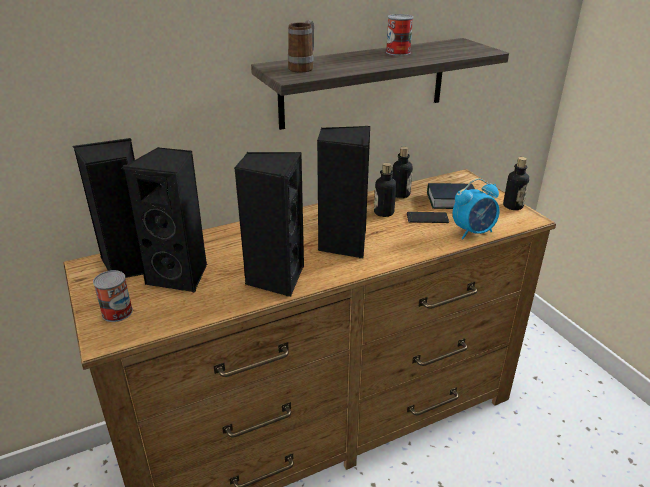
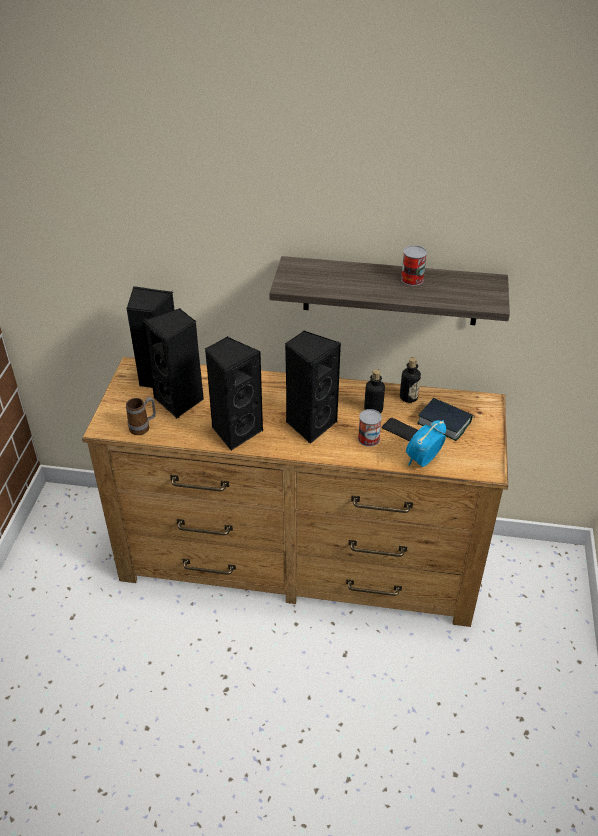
camera: 35 degrees right, 10 degrees up
can [93,270,133,322] -> can moved to [358,409,382,447]
mug [288,20,314,73] -> mug moved to [126,397,156,435]
alarm clock [453,178,500,239] -> alarm clock turned 120 degrees clockwise [406,420,446,467]
bottle [503,157,529,210] -> none

